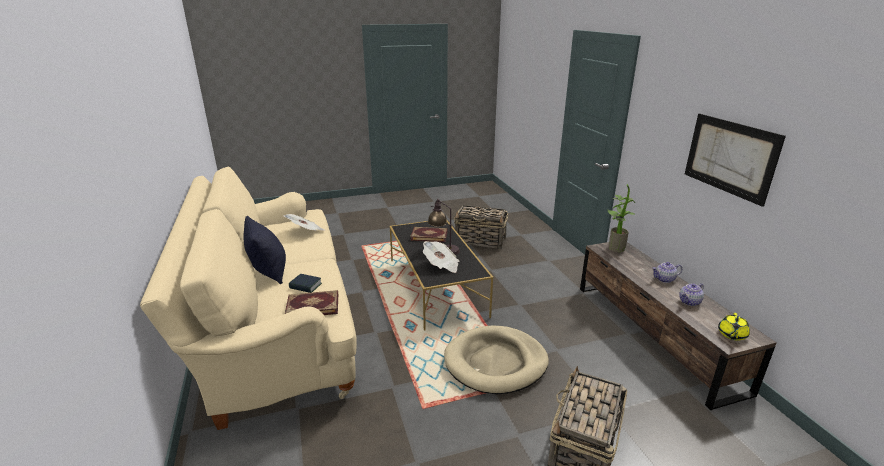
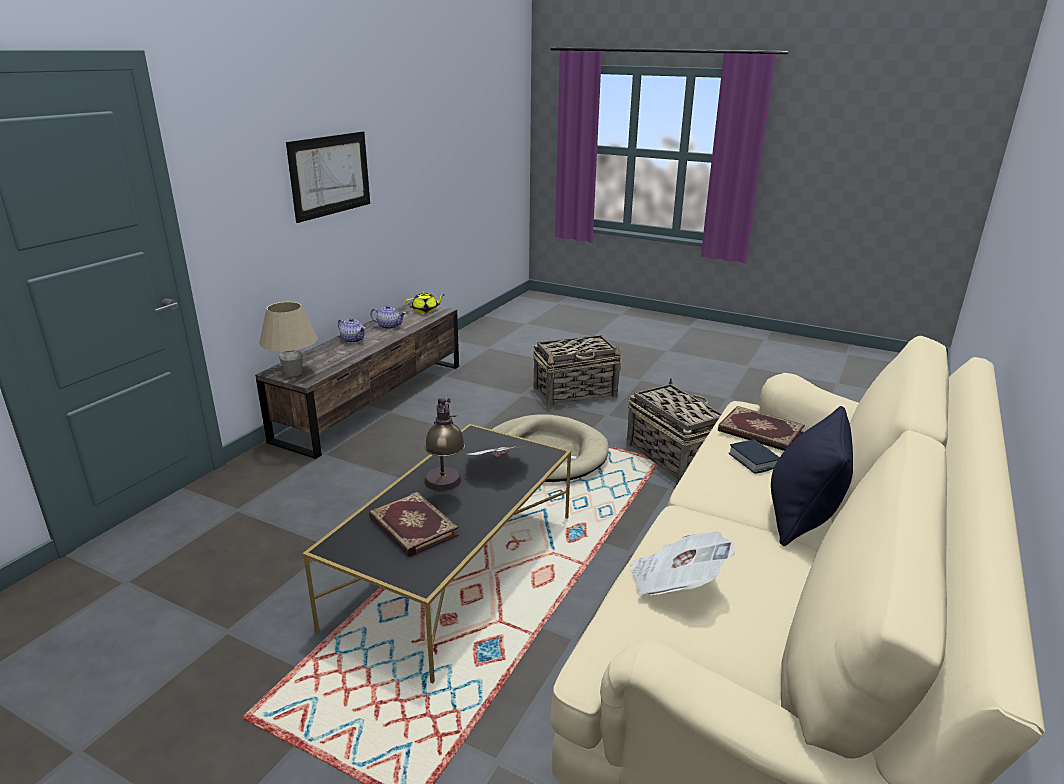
camera: 135 degrees left, 0 degrees up
basket [454,205,508,250] -> basket moved to [627,378,722,483]
potted plant [608,184,635,252] -> beige table lamp [259,302,318,377]

